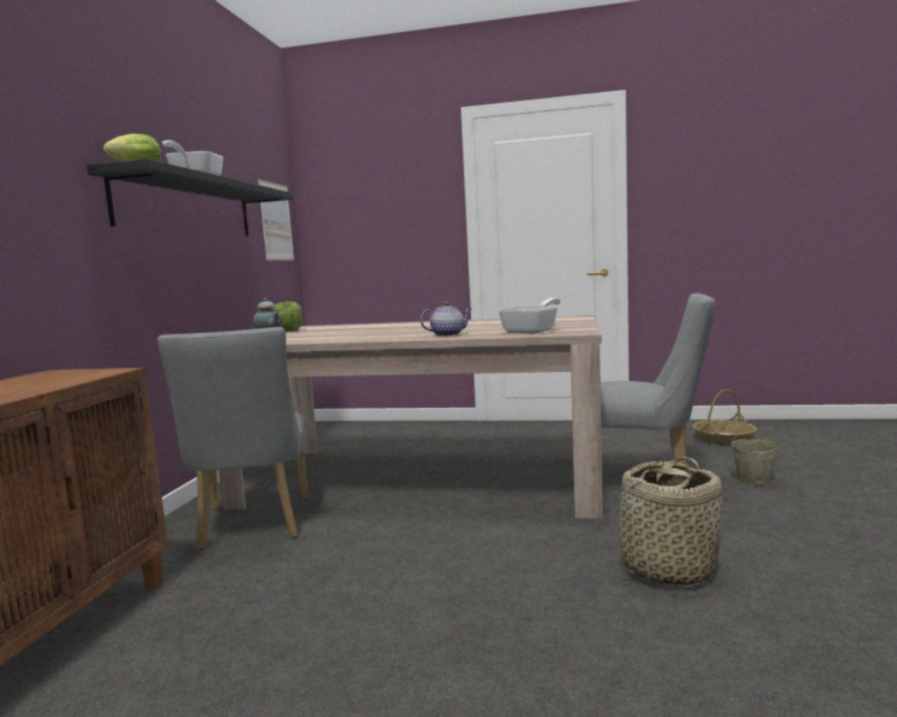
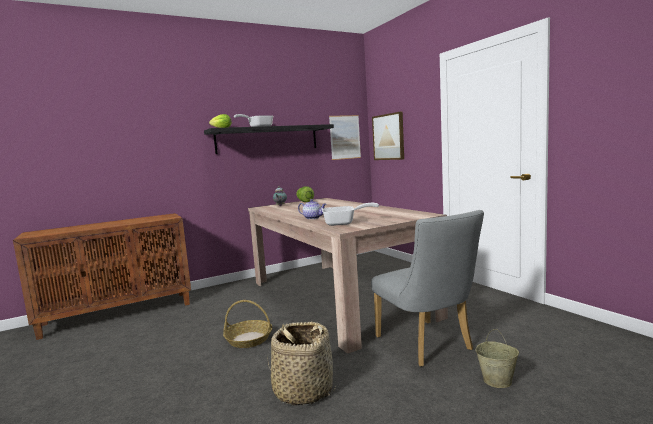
camera: 50 degrees right, 0 degrees up
grey chair [157,327,308,549] -> none
basket [693,389,757,445] -> basket moved to [223,300,272,348]
none -> picture [372,112,404,160]

